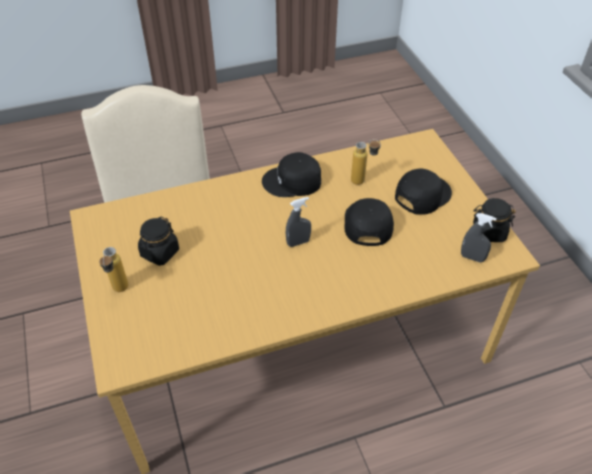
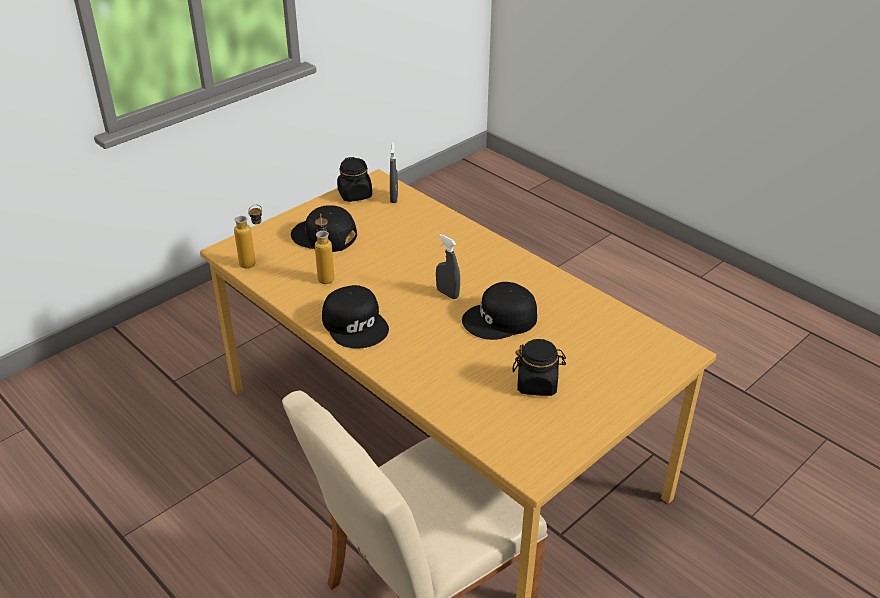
camera: 115 degrees left, 10 degrees down
bottle [99,247,128,292] -> bottle moved to [234,204,262,268]
black cap [345,198,394,246] -> black cap moved to [462,282,537,340]

